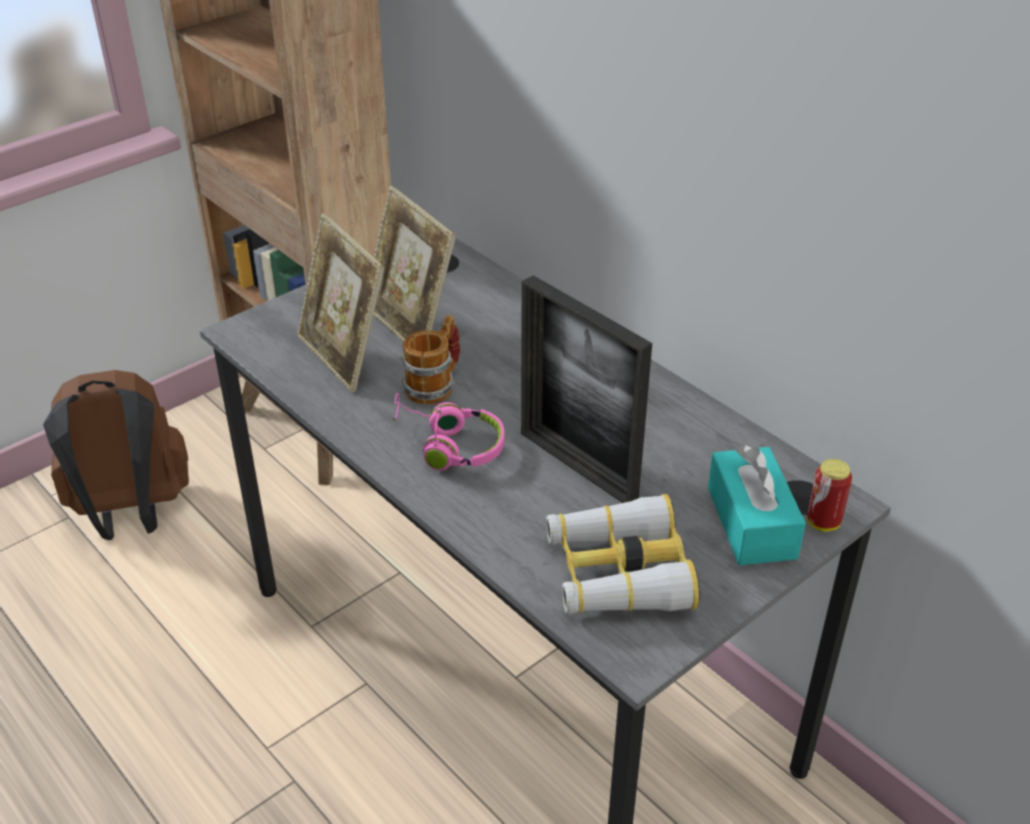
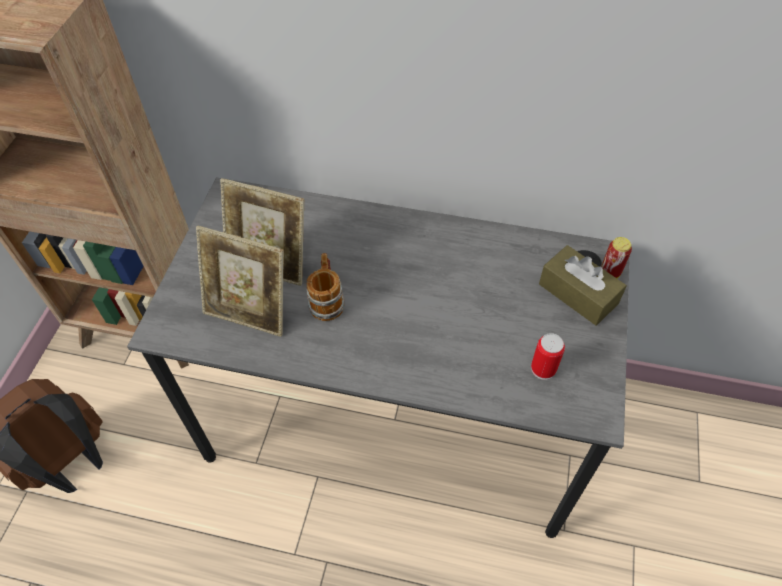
camera: 35 degrees left, 15 degrees up
pink headphones [392,393,505,471] -> none
picture frame [521,275,652,503] -> none
binoculars [546,494,700,614] -> can [531,333,565,380]
turquoise tissue box [708,445,806,565] -> brown tissue box [539,245,627,325]

